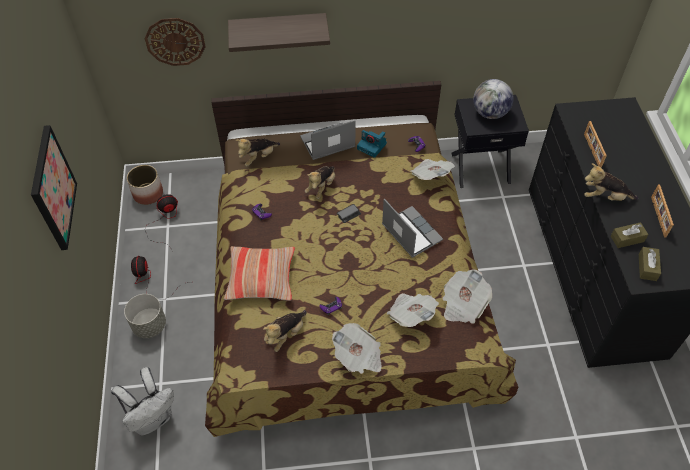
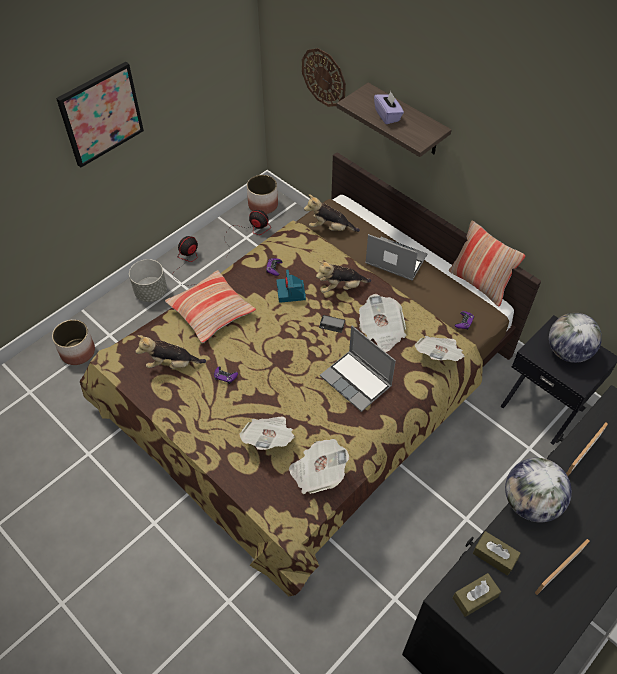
camera: 50 degrees right, 0 degrees up
white backpack [111,367,174,436] -> planter [52,319,95,365]
newspaper [332,323,382,374] -> newspaper moved to [359,294,407,352]
camera [357,130,387,158] -> camera moved to [276,270,306,303]
laptop [382,198,443,258] -> laptop turned 120 degrees clockwise [320,326,396,412]
plush toy [584,163,638,201] -> globe [505,458,572,523]
none -> purple tissue box [374,91,404,124]
none -> pillow [449,221,525,307]

